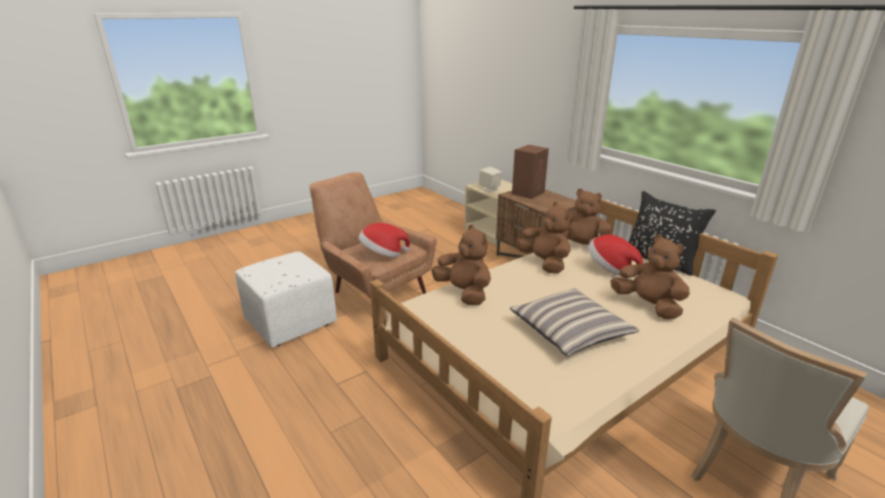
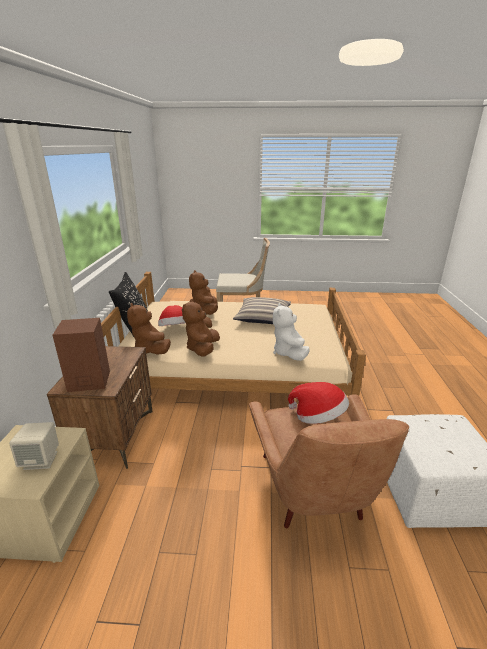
camera: 140 degrees left, 0 degrees up
brown plush toy [431,225,491,305] -> white plush toy [273,303,310,361]

